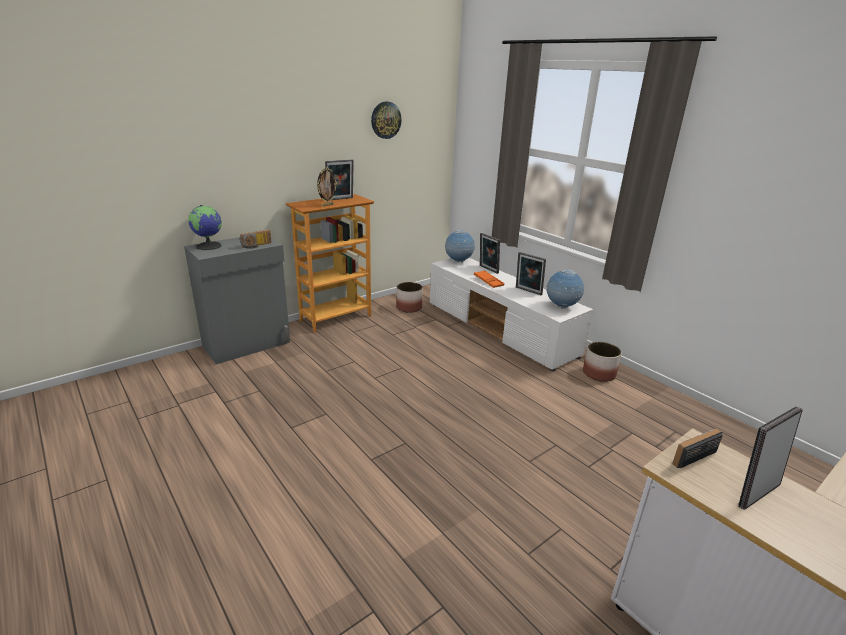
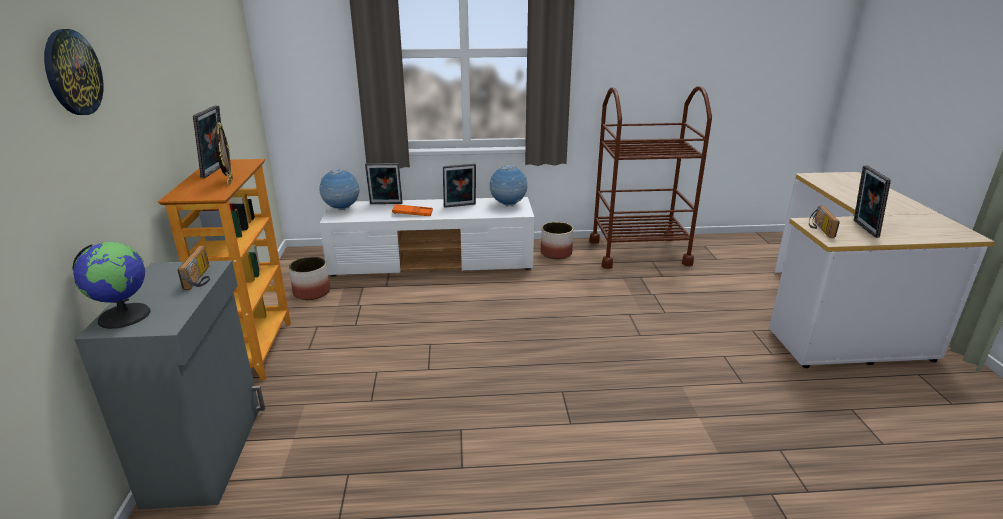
camera: 55 degrees left, 0 degrees up
wall clock [371,102,401,139] -> wall clock moved to [44,29,103,115]
none -> brown cart [589,86,712,269]

